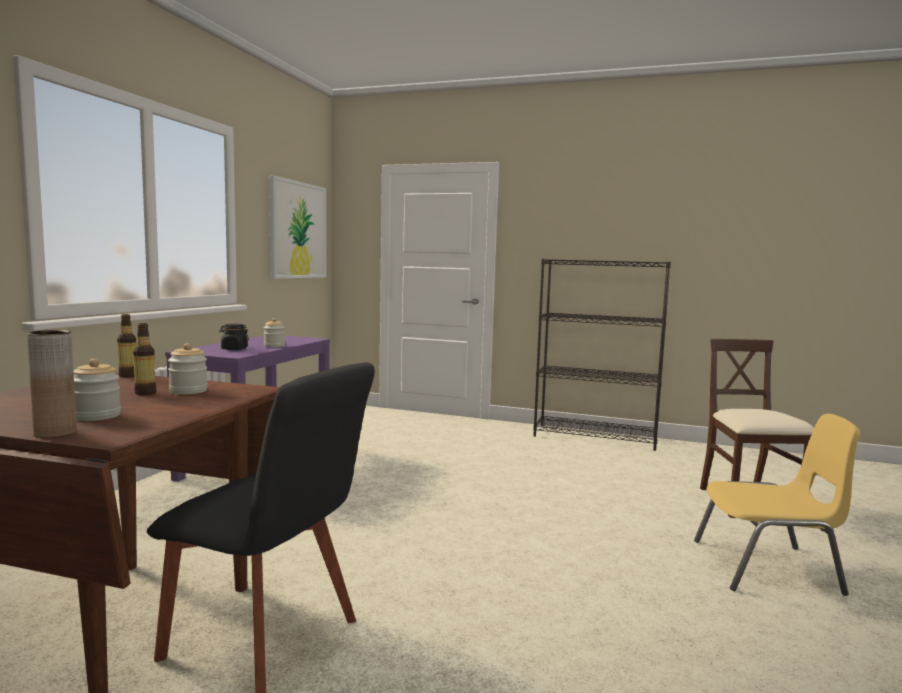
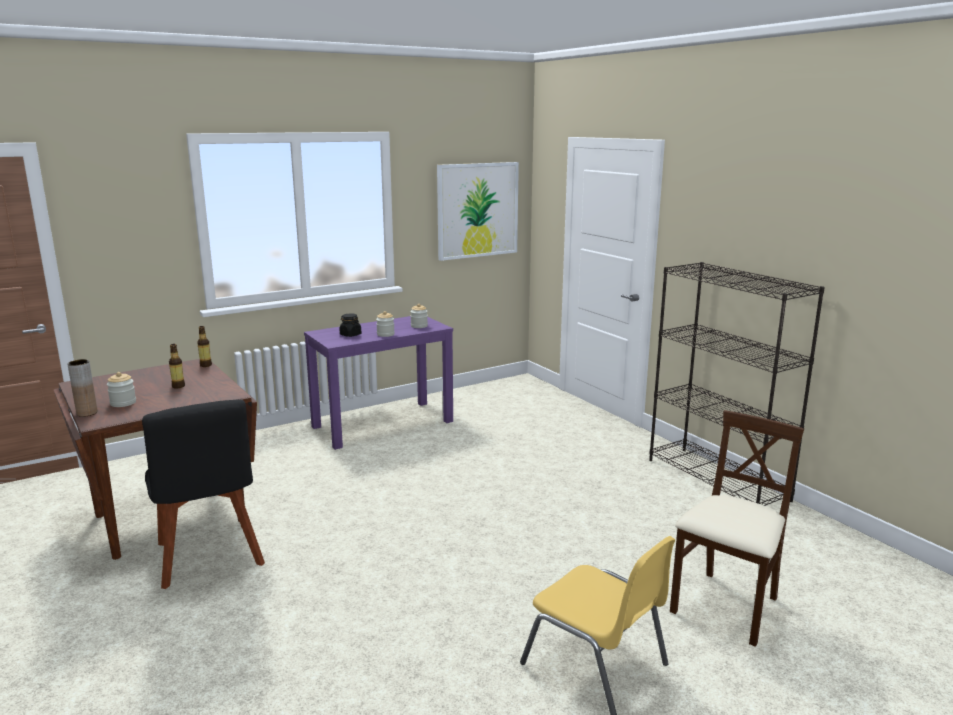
camera: 40 degrees right, 10 degrees up
jar [168,343,208,394] -> jar moved to [410,304,428,328]

